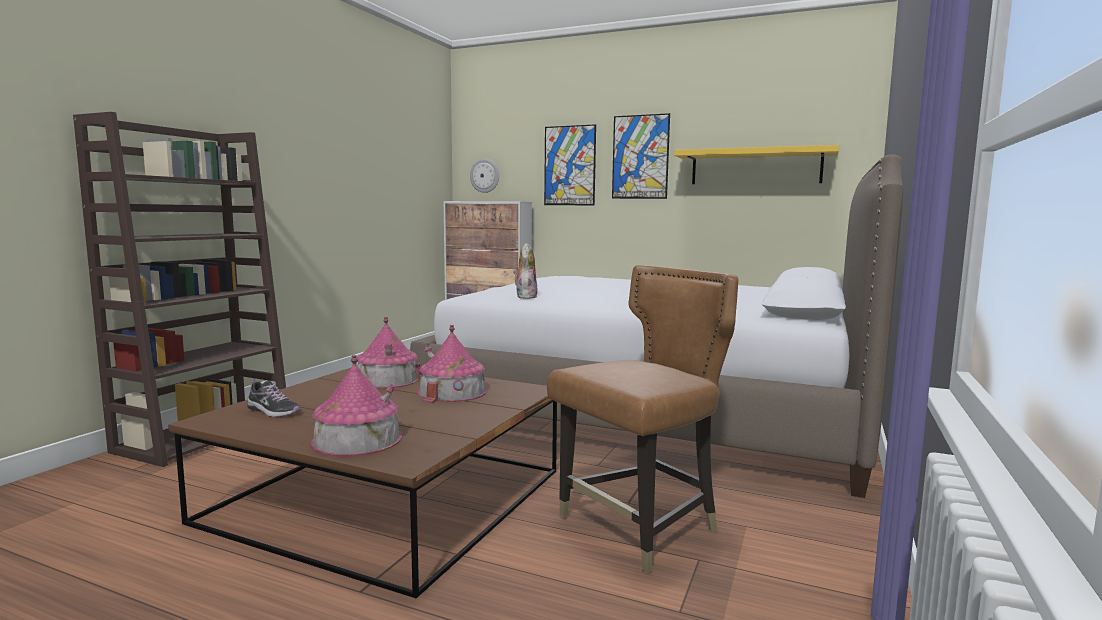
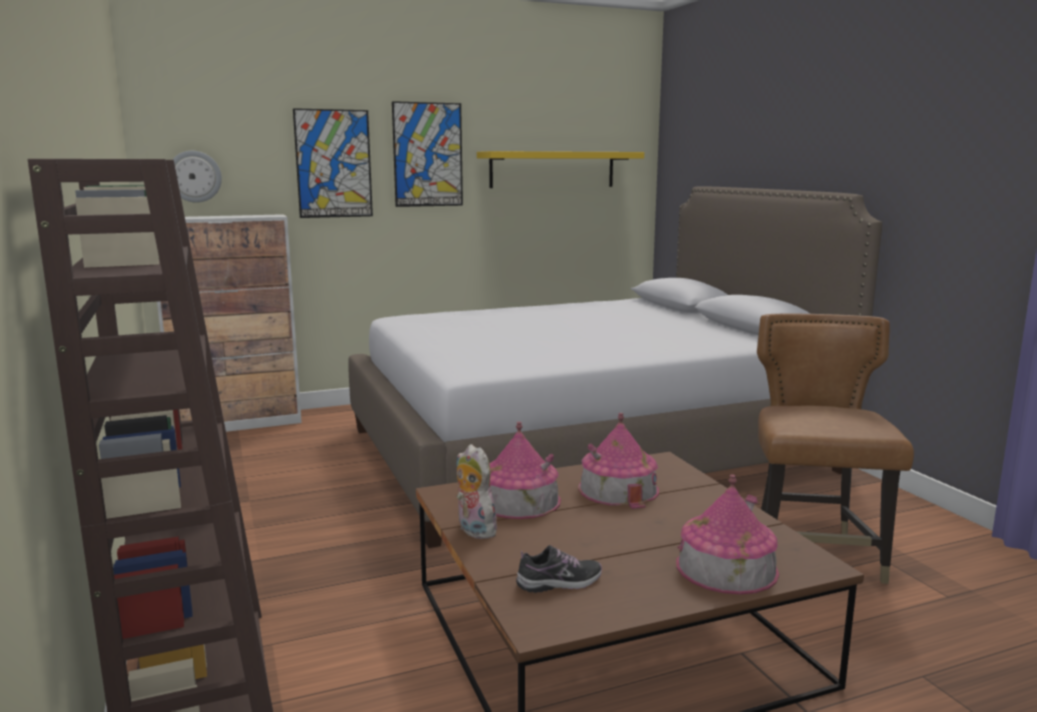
camera: 45 degrees left, 5 degrees up
plush toy [513,243,538,299] -> plush toy moved to [457,444,500,539]

